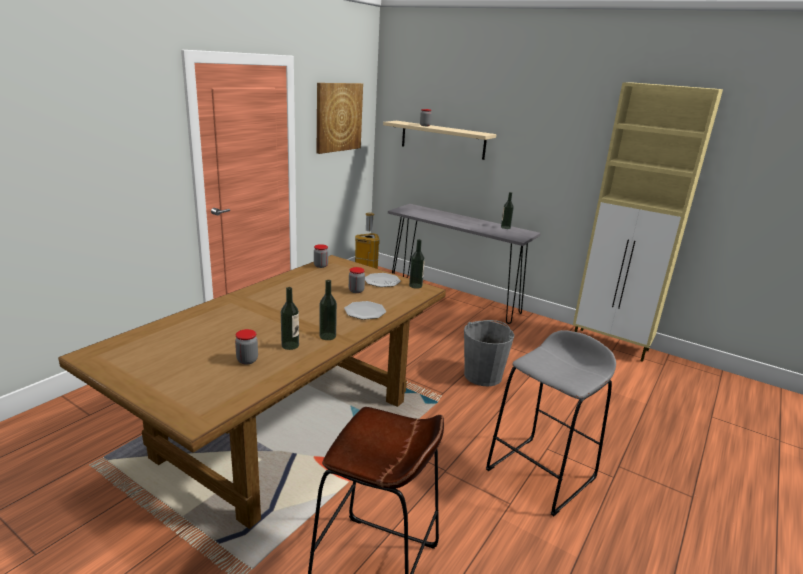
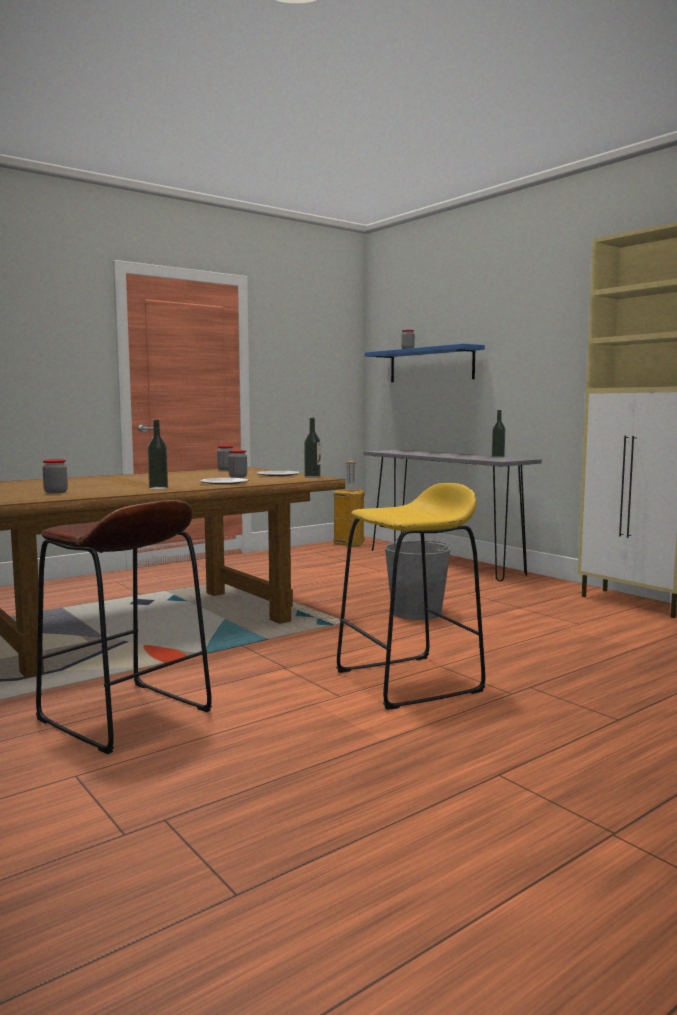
camera: 20 degrees right, 15 degrees down
bottle [281,287,299,350] -> none
picture [317,83,363,154] -> none
beige shelf [383,121,496,160] -> blue shelf [364,344,485,382]
grey stool [486,330,616,516] -> yellow stool [336,483,485,710]

